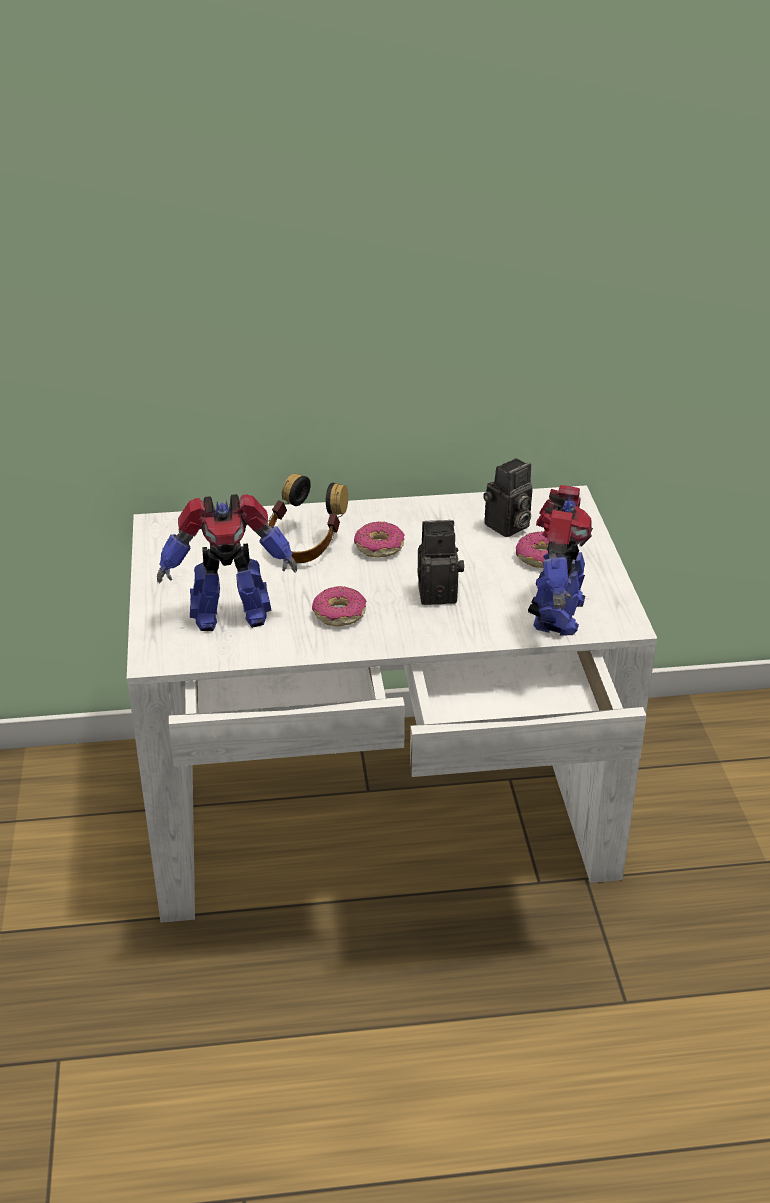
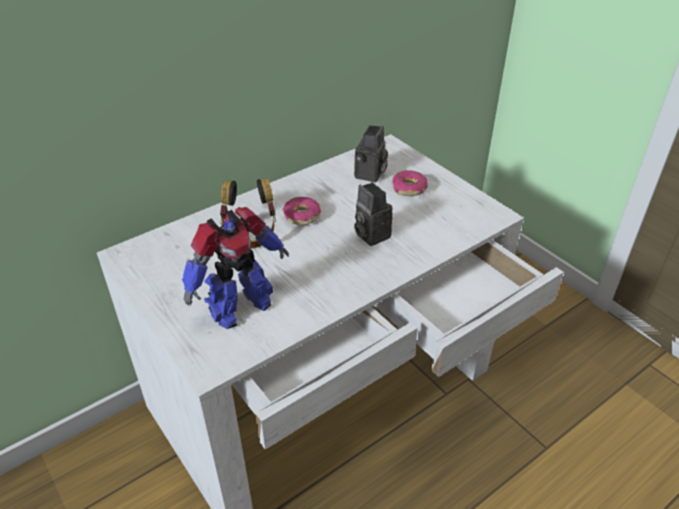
camera: 30 degrees left, 5 degrees up
donut [312,586,367,626] -> none
camera [418,520,464,605] -> camera turned 90 degrees counterclockwise [354,182,393,246]
toy robot [528,485,593,636] -> none

